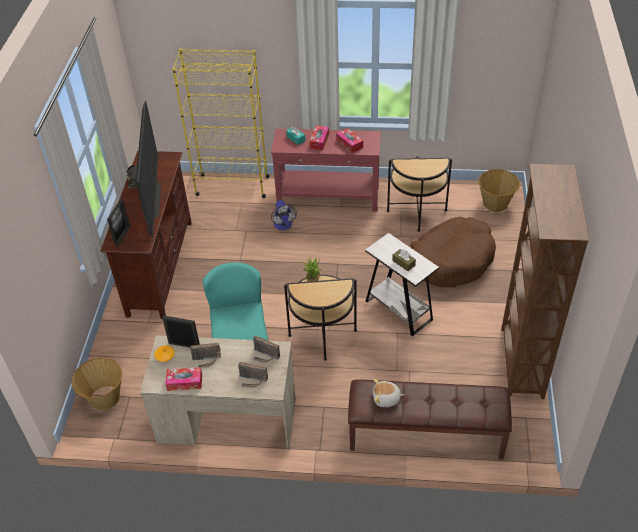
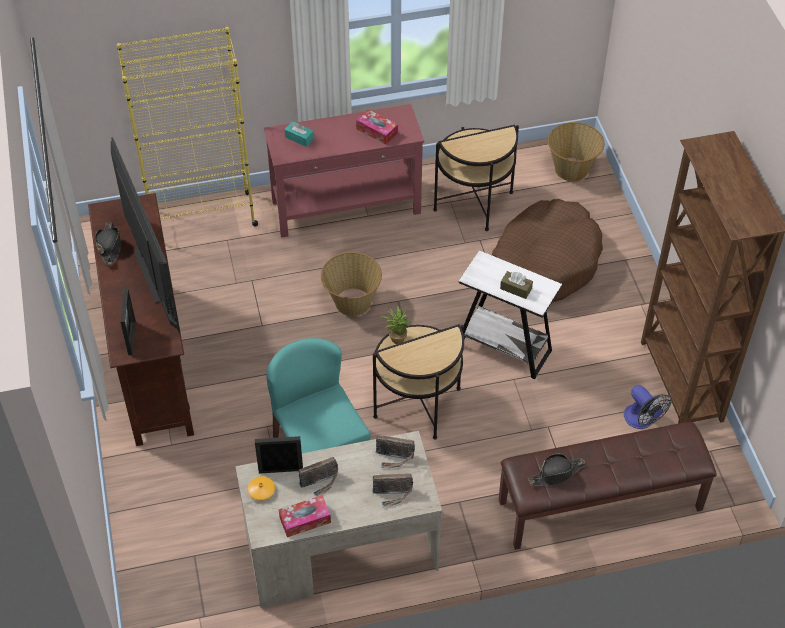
camera: 20 degrees left, 5 degrees up
basket [71,357,122,410] -> basket moved to [321,252,382,316]
fan [271,200,297,230] -> fan moved to [624,385,671,429]
tissue box [309,125,329,150] -> none
plush toy [373,379,404,407] -> black hat [528,454,586,486]

